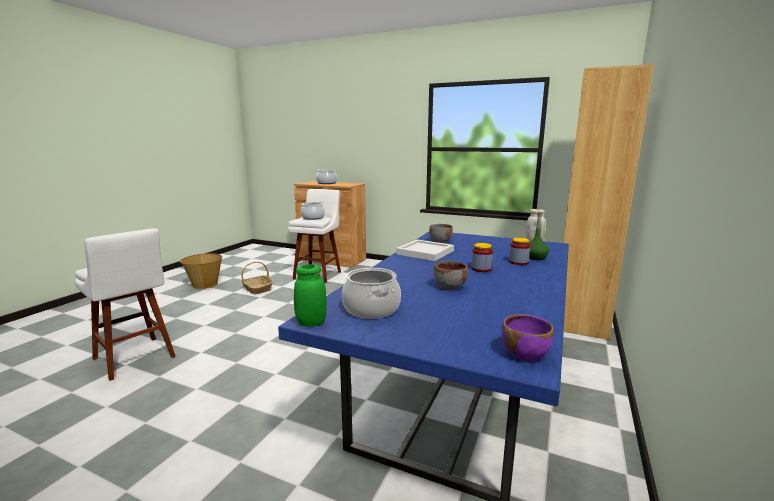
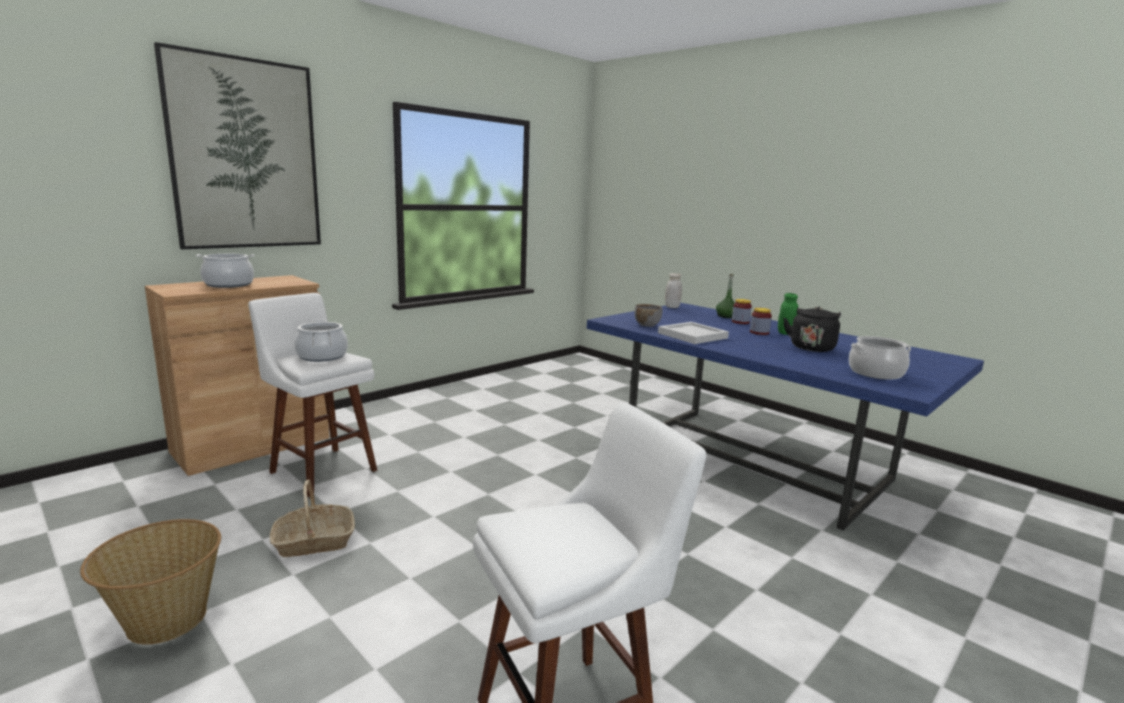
camera: 70 degrees left, 0 degrees up
green jar [294,264,327,327] -> green jar moved to [778,293,799,335]
grey bowl [433,260,468,290] -> black kettle [783,307,841,352]
purple bowl [502,314,554,362] -> none
brown bookcase [563,64,654,340] -> none
none -> picture [154,42,321,249]

